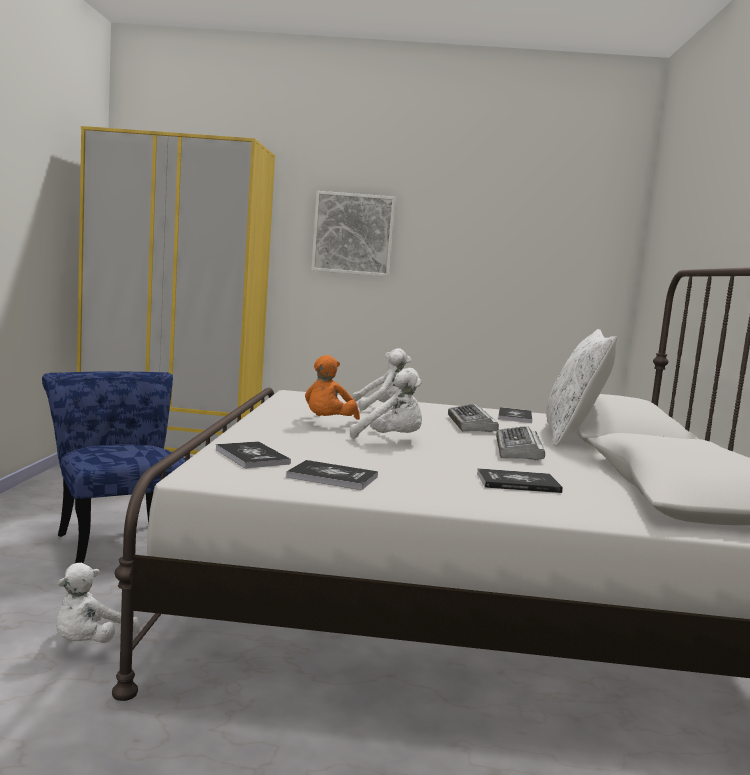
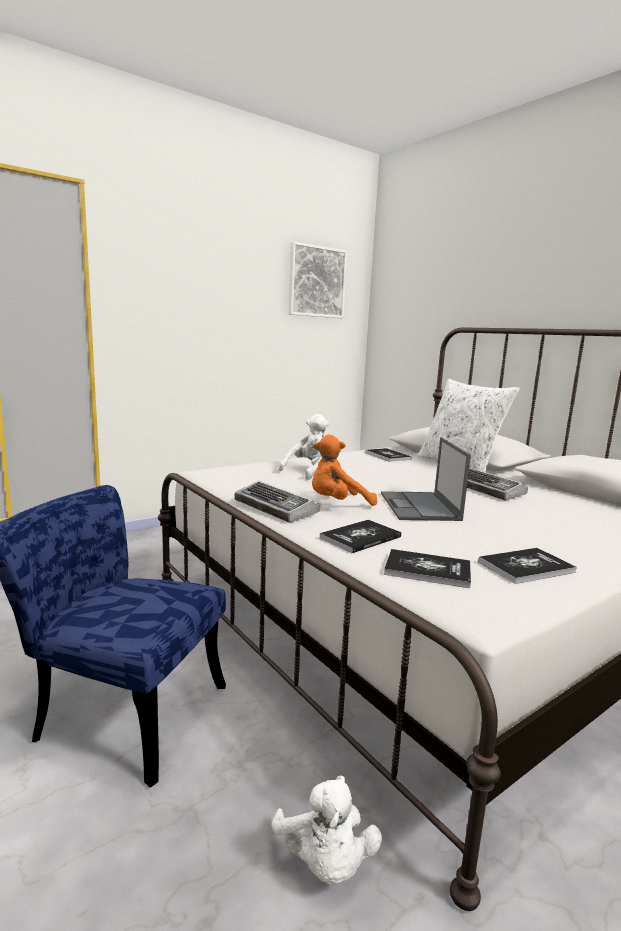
camera: 40 degrees left, 5 degrees up
orange plush toy [305,355,360,420] -> orange plush toy turned 90 degrees clockwise [312,434,377,506]
picture [311,191,396,277] -> picture moved to [288,241,347,318]
white plush toy [350,368,422,439] -> laptop [381,437,471,521]
keyboard [448,404,499,432] -> keyboard moved to [235,481,320,523]
book [477,468,563,493] -> book moved to [320,520,402,553]

